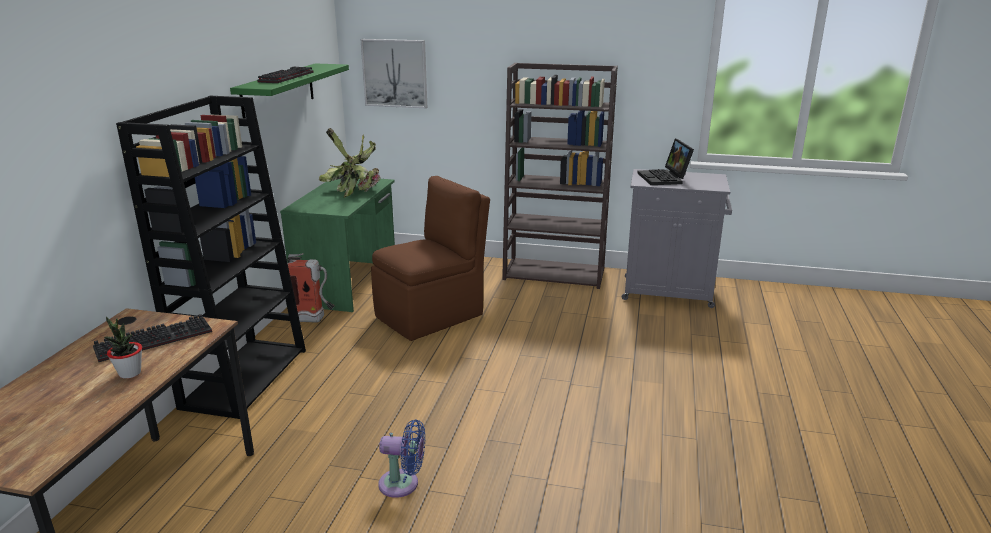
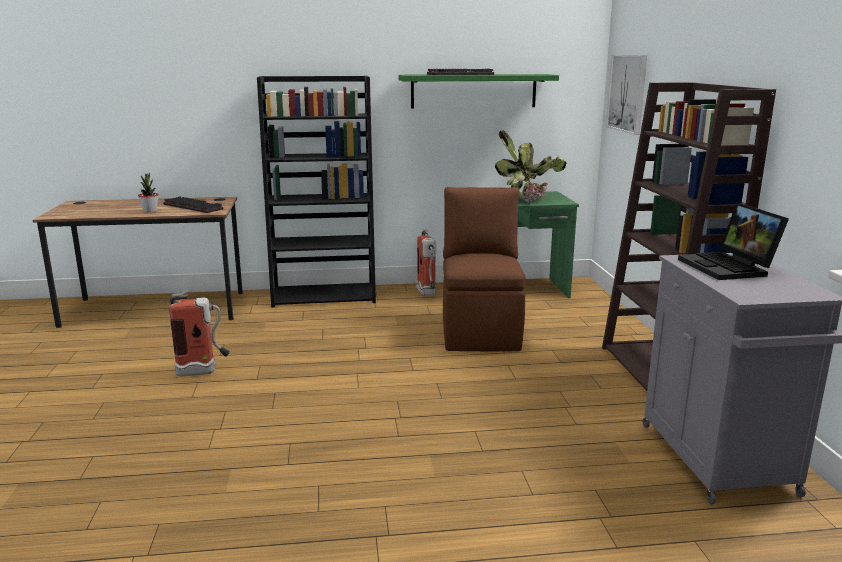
camera: 70 degrees right, 5 degrees down
brown chair [371,176,490,341] -> brown chair turned 120 degrees counterclockwise [443,187,526,351]
blue fan [378,419,425,498] -> fire extinguisher [169,291,230,377]
laptop [637,138,694,185] -> laptop turned 75 degrees counterclockwise [678,202,789,280]

